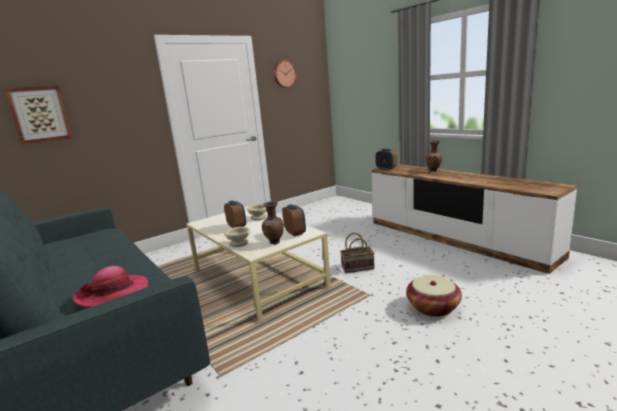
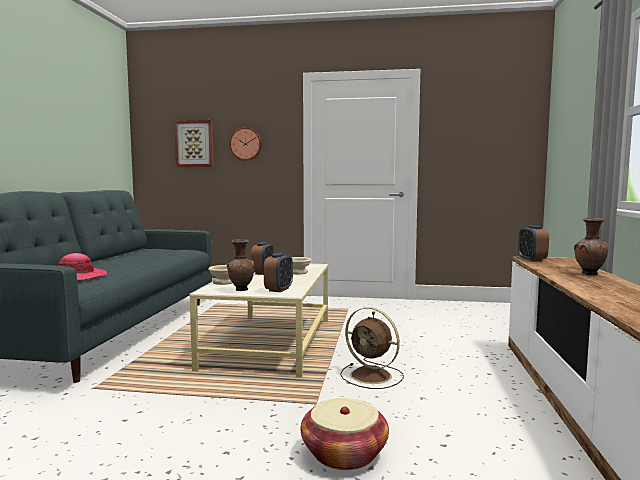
camera: 45 degrees right, 10 degrees down
wall clock [274,60,297,88] -> wall clock moved to [229,127,262,161]
basket [340,233,375,273] -> brown fan [340,307,404,389]

